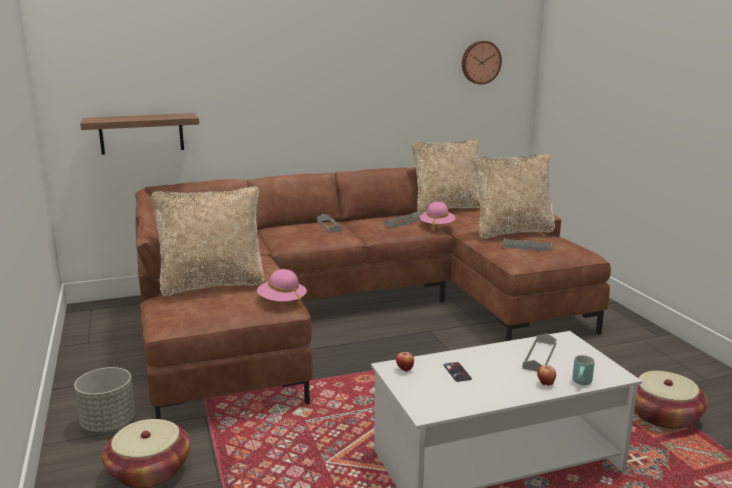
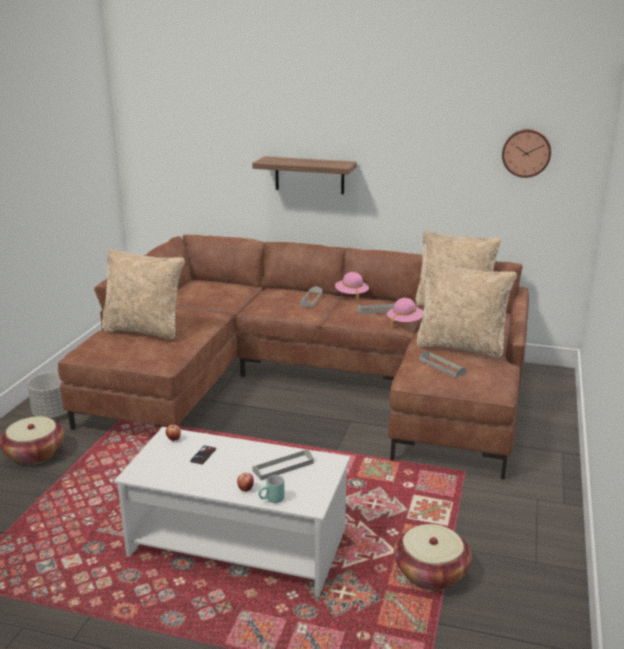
camera: 35 degrees right, 5 degrees up
shelf [80,113,199,155] -> shelf moved to [252,156,357,194]
pink hat [257,269,307,308] -> pink hat moved to [335,272,369,301]

